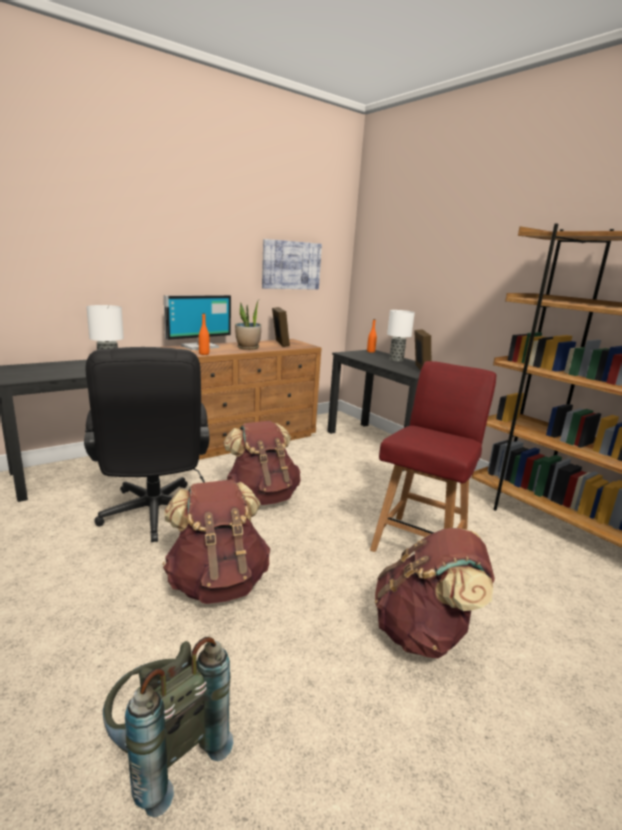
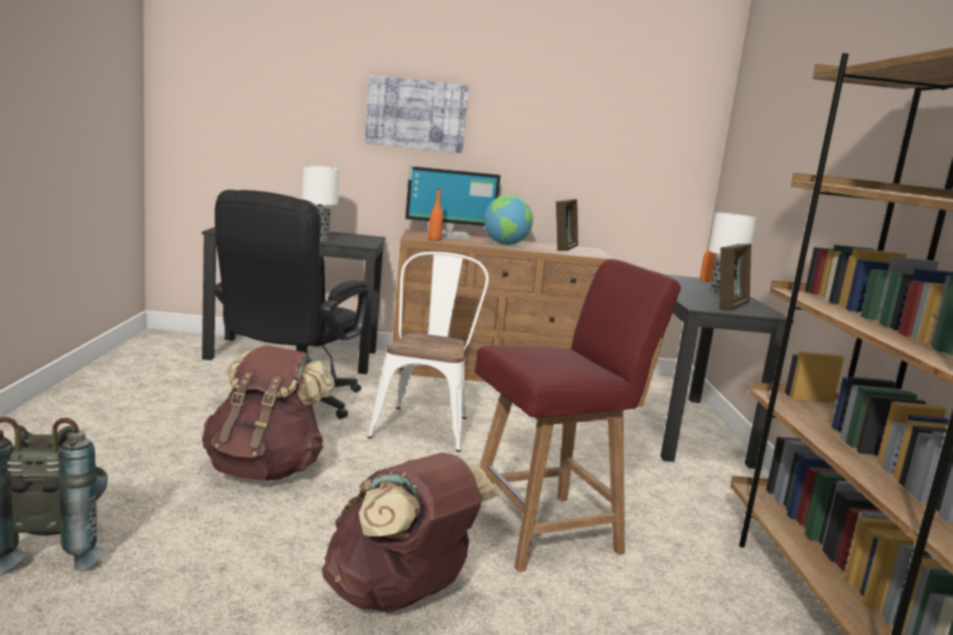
camera: 35 degrees right, 5 degrees down
brown backpack [224,421,301,505] -> white chair [368,252,489,452]
potted plant [235,301,261,350] -> globe [484,195,533,245]
picture [262,239,322,290] -> picture moved to [365,75,469,153]

